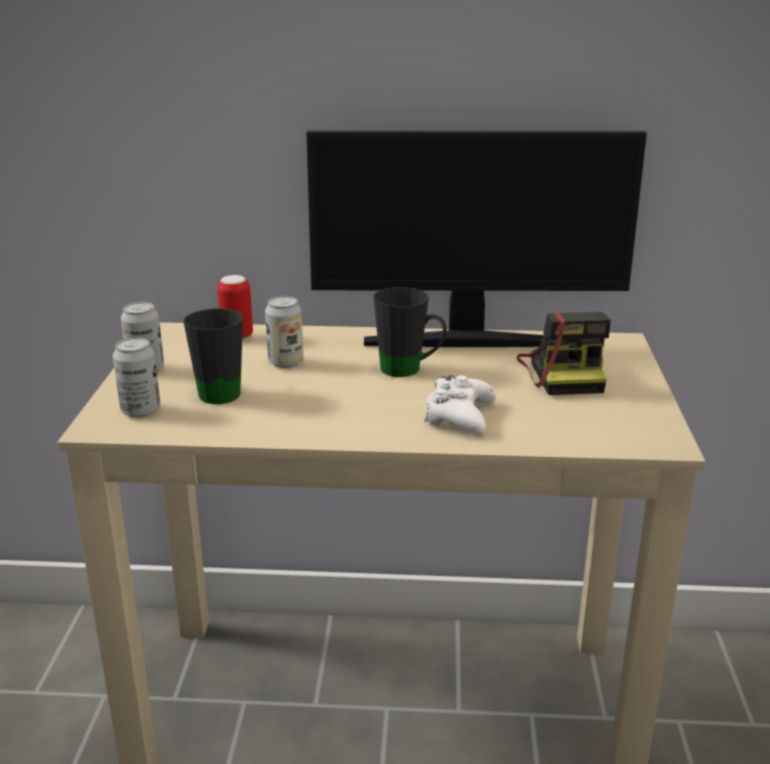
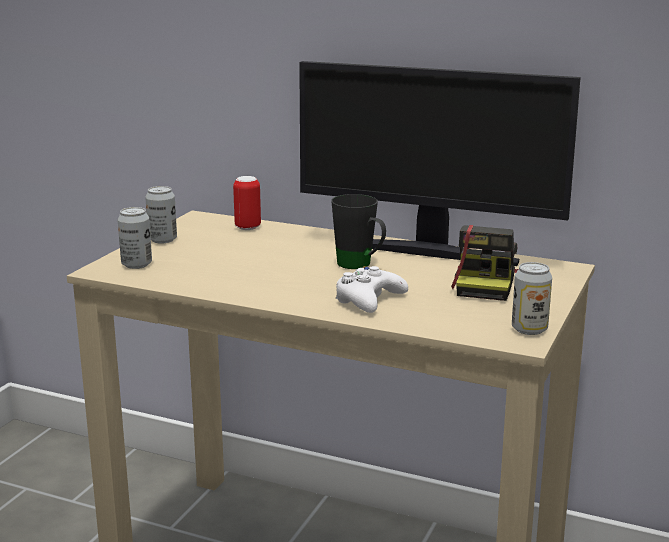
camera: 20 degrees right, 5 degrees down
black mug [183,308,243,404] -> none
can [265,296,303,368] -> can moved to [512,262,552,335]

